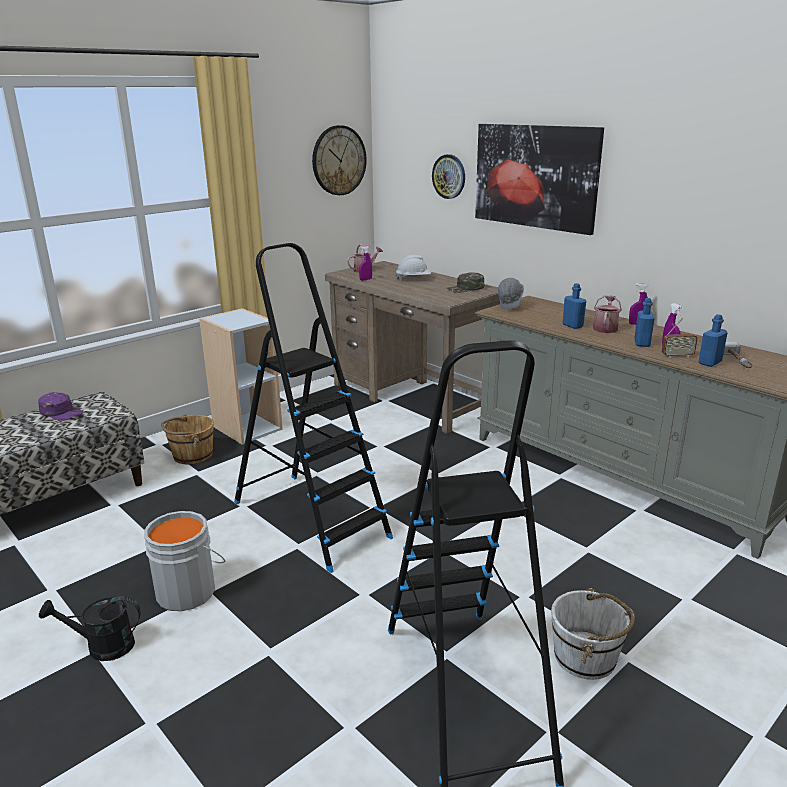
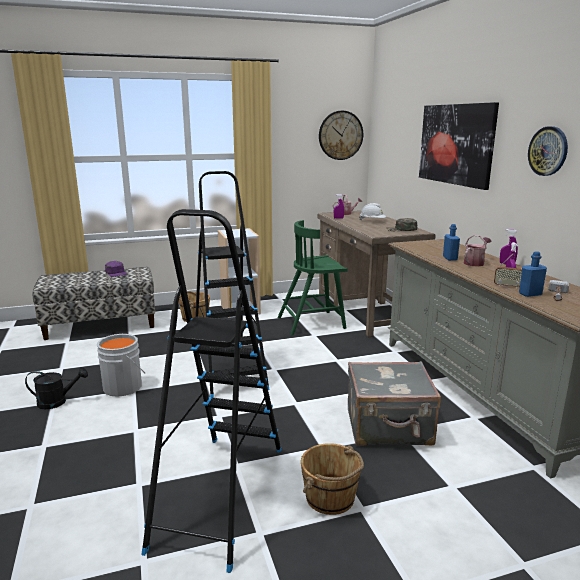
camera: 25 degrees right, 5 degrees down
black watering can [39,596,141,661] -> black watering can turned 150 degrees clockwise [25,367,88,409]
wall clock [432,154,465,199] -> wall clock moved to [528,126,568,176]
grey hard hat [498,278,524,309] -> none
white bucket [551,588,635,680] -> brown bucket [301,443,364,515]
blue bottle [634,298,654,347] -> none
none -> green chair [278,220,348,335]
none -> grey suitcase [348,361,441,446]

